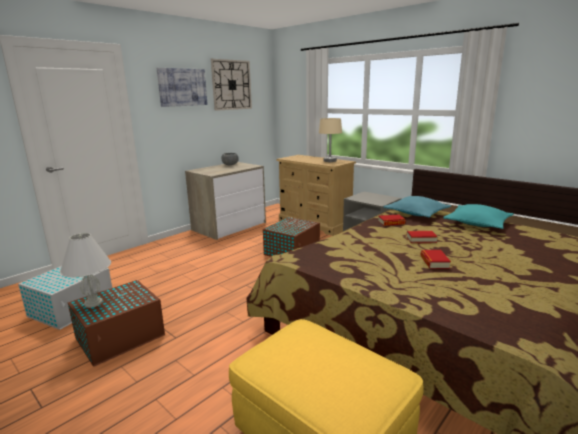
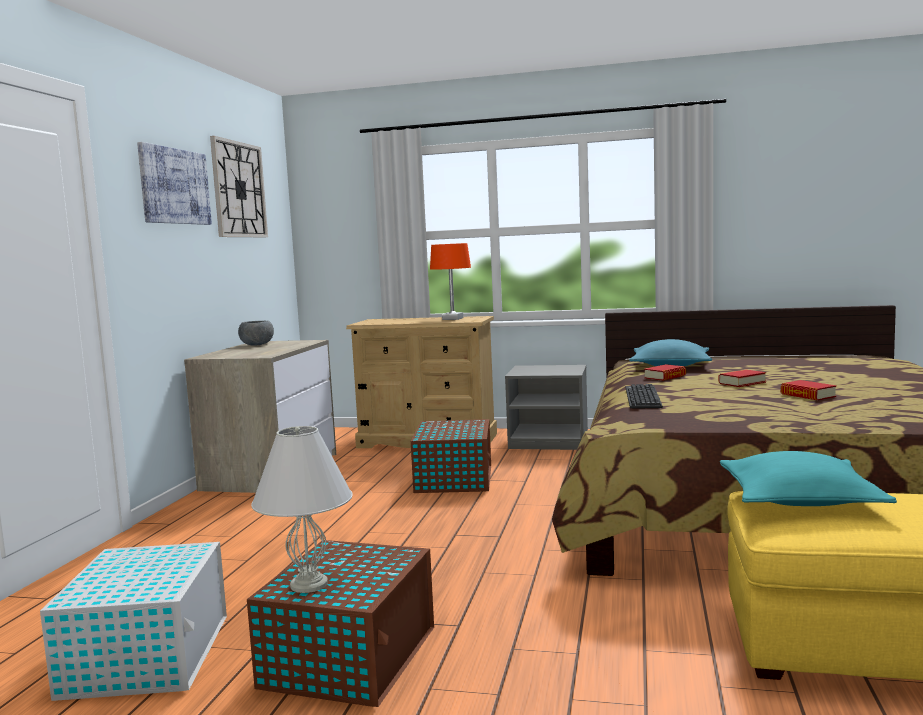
camera: 30 degrees left, 10 degrees down
beige table lamp [319,118,342,162] -> orange table lamp [430,243,471,320]
turquoise pillow [443,204,513,229] -> turquoise pillow moved to [720,451,897,506]
none -> keyboard [626,384,663,408]

